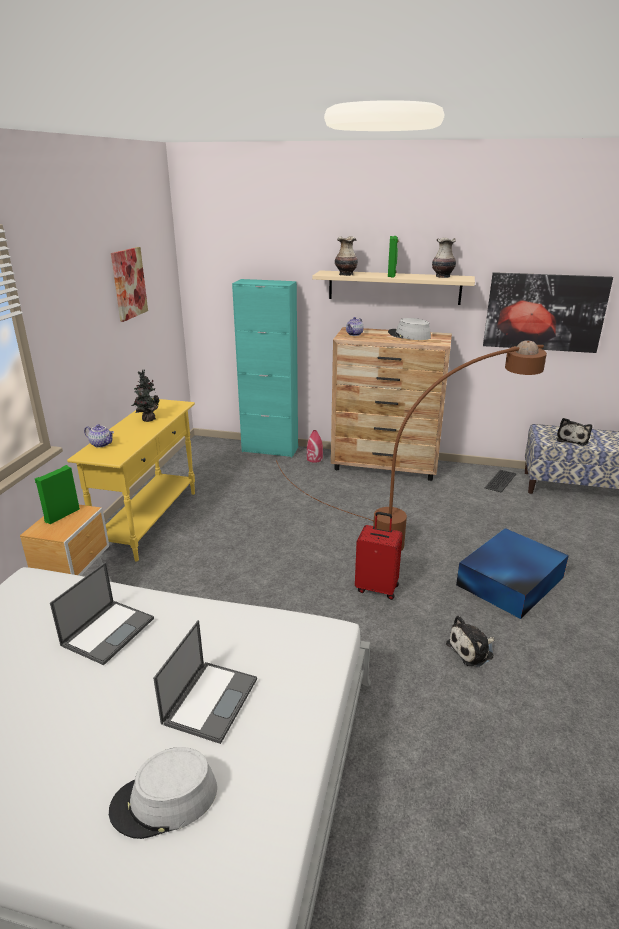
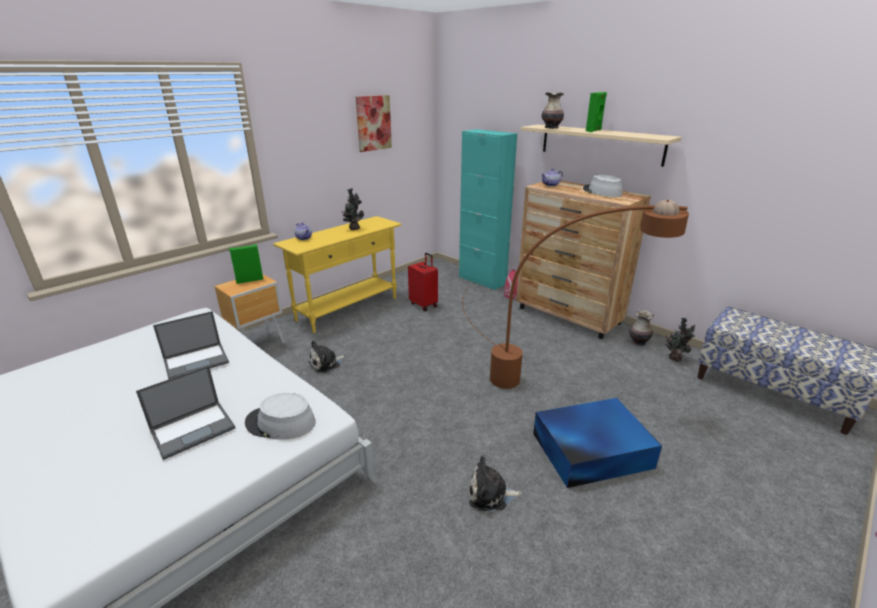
camera: 30 degrees right, 0 degrees up
grey hat [109,747,217,839] -> grey hat moved to [245,393,316,440]
red suitcase [355,512,403,600] -> red suitcase moved to [408,253,438,311]
vase [432,238,456,278] -> vase moved to [629,310,654,346]
picture [483,272,613,353] -> none
keyboard [485,470,516,493] -> potted plant [663,318,695,362]
plush toy [556,418,592,445] -> plush toy moved to [309,340,345,373]

